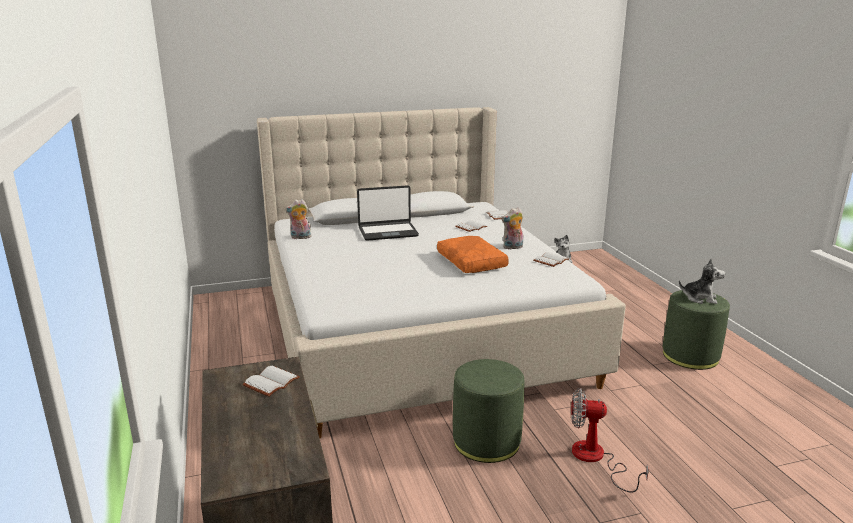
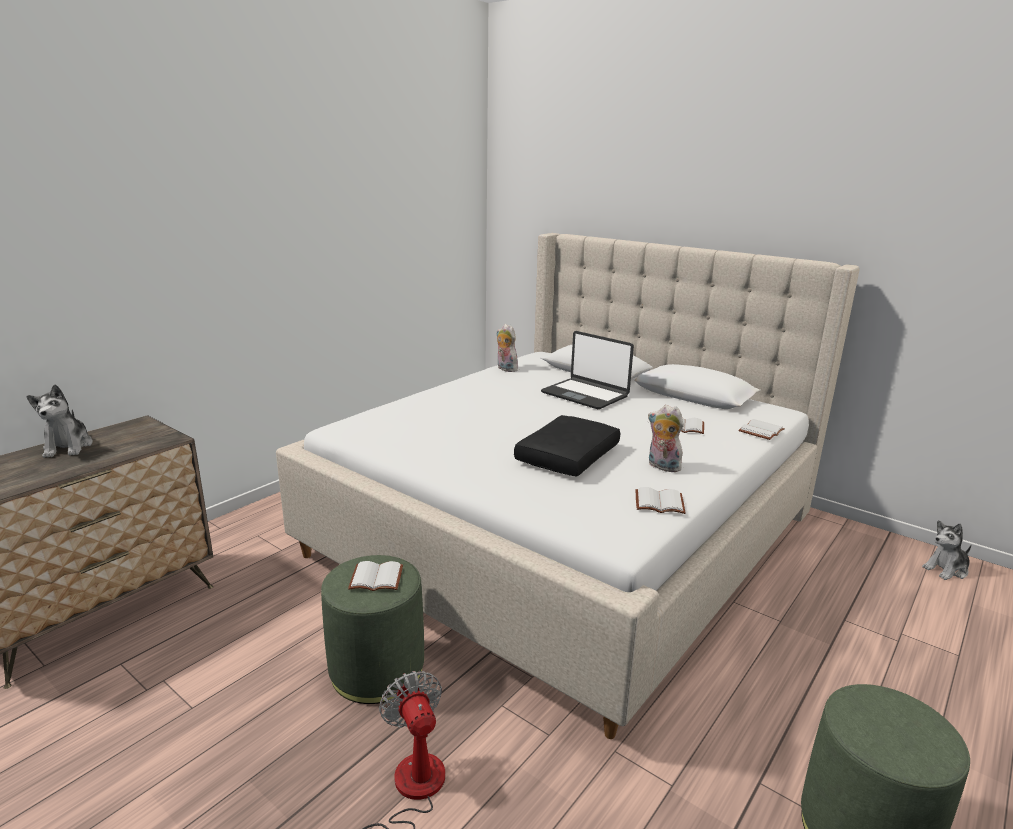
camera: 55 degrees right, 0 degrees up
white book [242,366,300,397] -> white book moved to [348,561,403,591]
orange pillow [437,236,509,273] -> black pillow [514,415,620,477]
plush toy [679,259,726,304] -> plush toy moved to [27,384,93,458]

